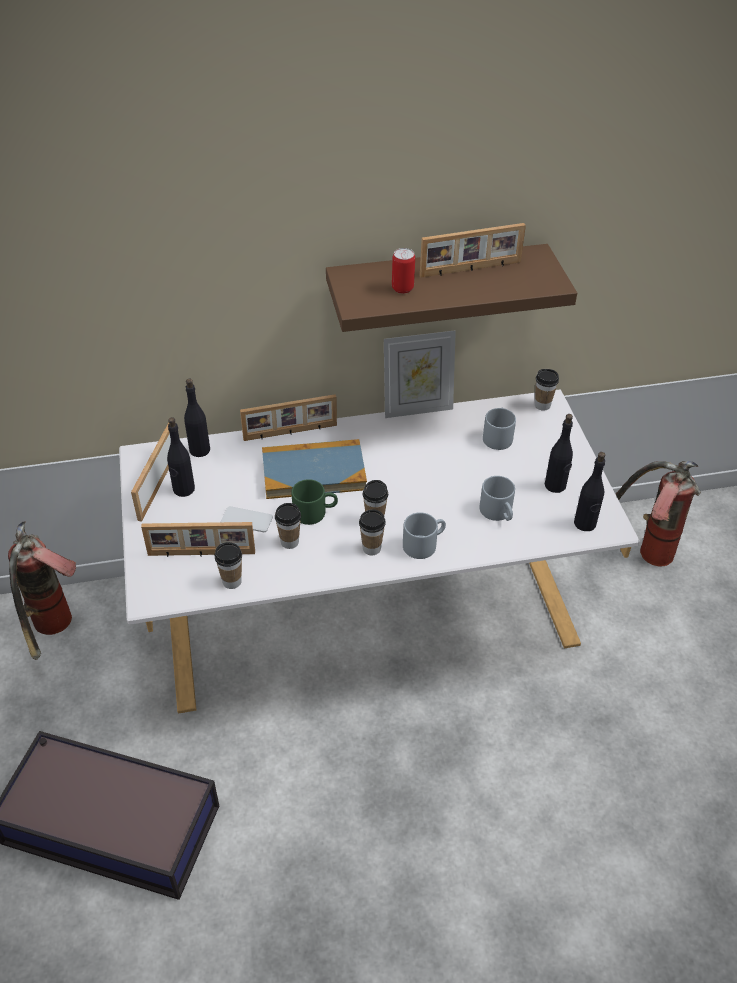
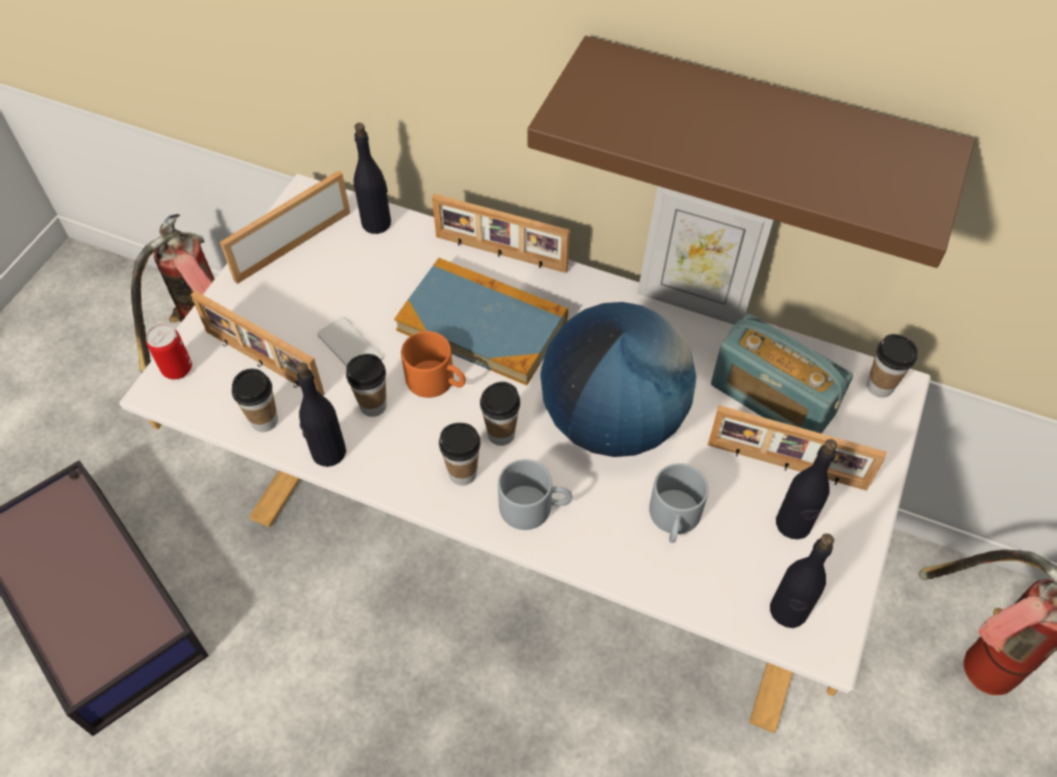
camera: 35 degrees right, 10 degrees up
black bottle [167,417,195,497] -> black bottle moved to [296,362,346,467]
green mug [292,479,338,525] -> orange mug [401,331,466,398]
can [392,248,415,294] -> can moved to [146,324,192,379]
picture frame [420,223,526,278] -> picture frame moved to [708,405,887,491]
grey mug [483,408,516,450] -> radio [711,314,853,434]
none -> globe [540,302,696,457]

